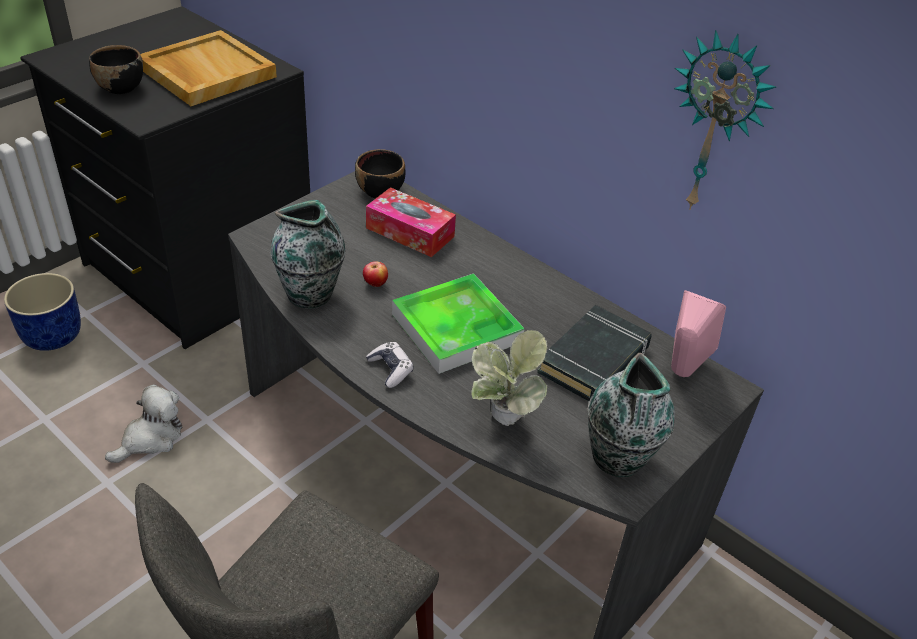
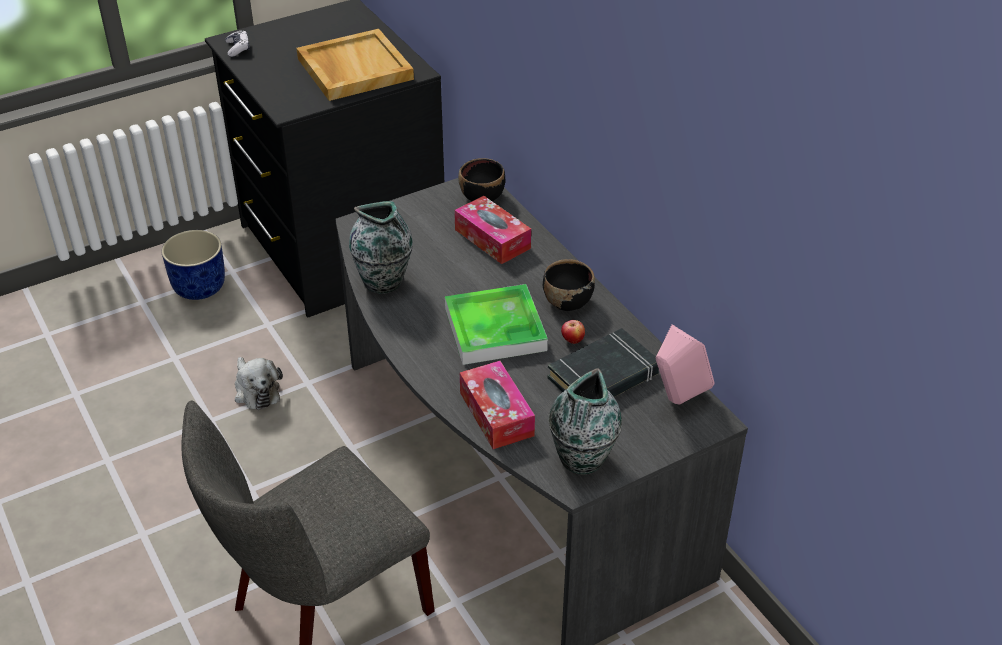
camera: 20 degrees right, 0 degrees up
black bowl [89,45,143,94] -> black bowl moved to [543,259,595,311]
plush toy [105,385,182,463] -> plush toy turned 90 degrees clockwise [235,357,283,410]
apple [363,261,388,287] -> apple moved to [561,320,585,344]
game controller [366,342,414,388] -> game controller moved to [225,30,250,57]
potted plant [472,330,547,426] -> tissue box [460,361,535,449]
wall clock [674,30,776,210] -> none

